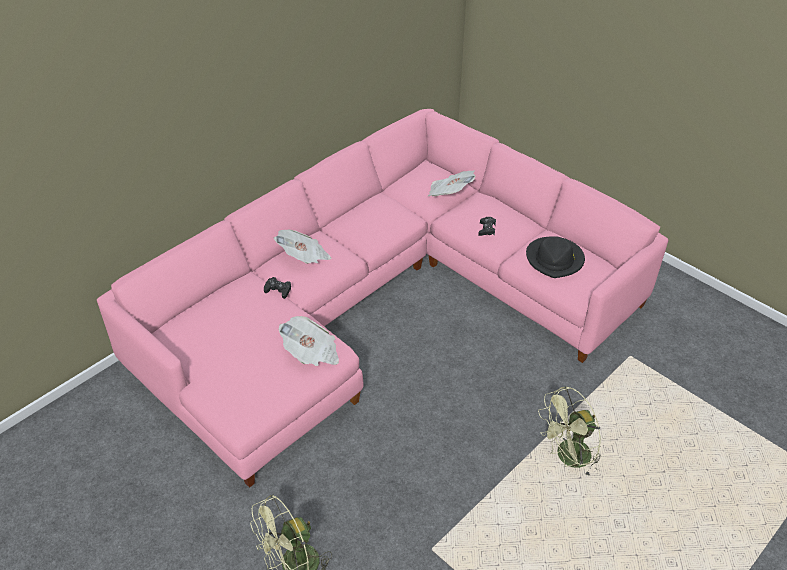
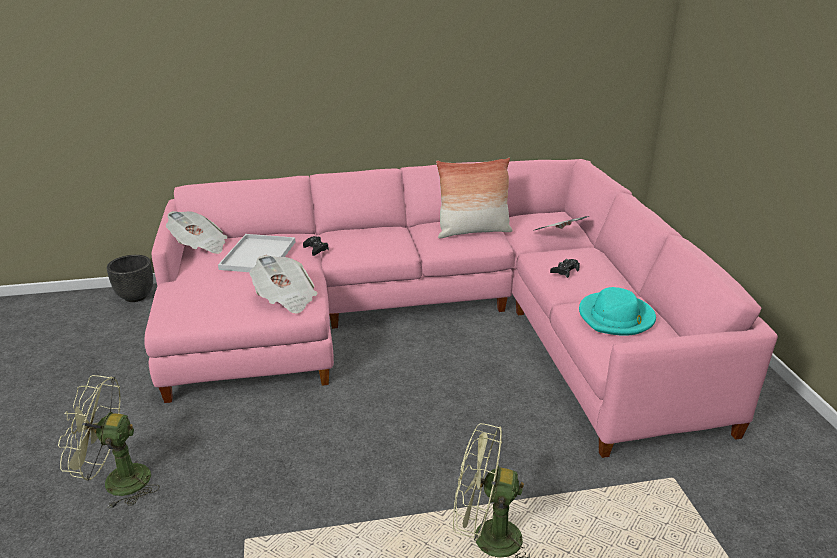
camera: 35 degrees right, 15 degrees down
newspaper [274,230,332,264] -> newspaper moved to [166,211,228,254]
black hat [526,237,585,278] -> turquoise hat [579,287,656,336]
none -> black planter [107,255,153,302]
none -> white tray [218,234,295,272]
none -> pillow [436,158,513,238]

